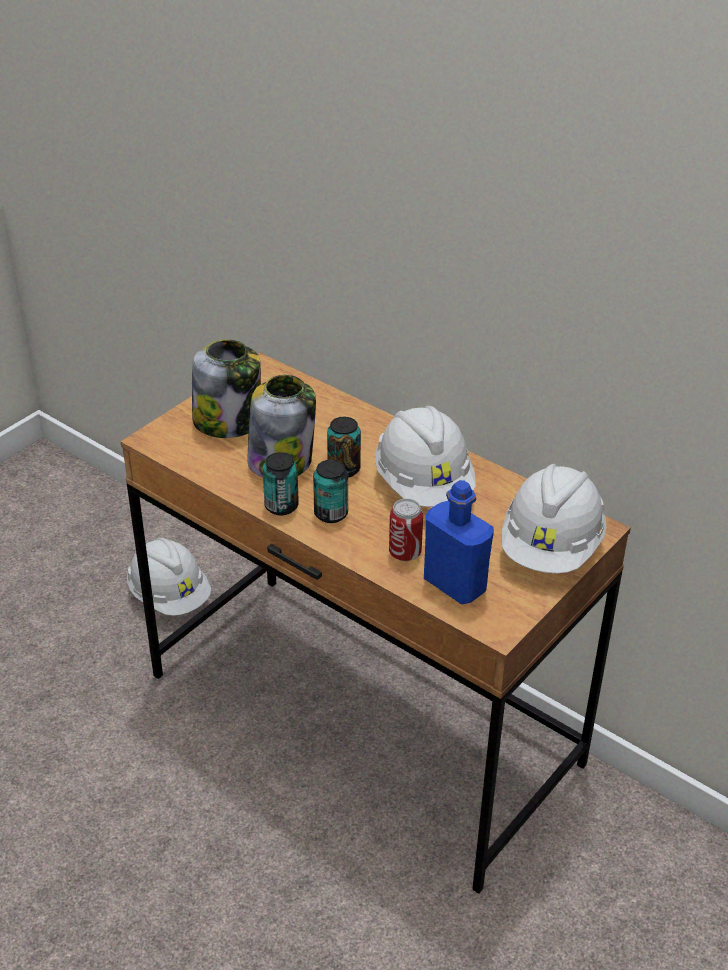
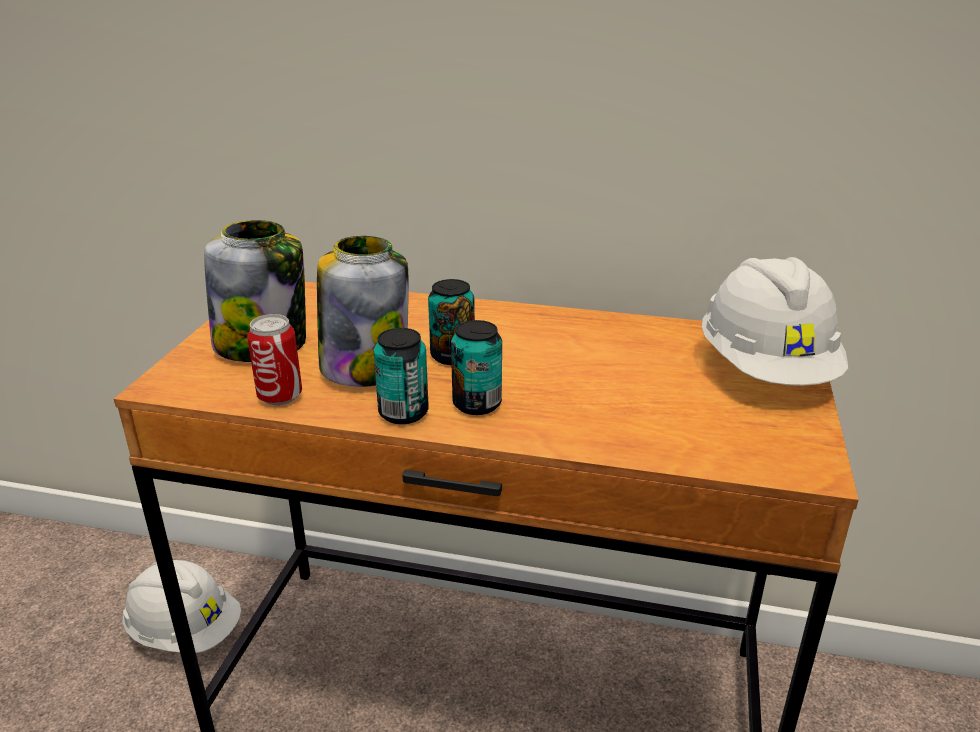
camera: 25 degrees left, 10 degrees down
white hard hat [375,406,476,507] -> none
can [389,498,423,561] -> can moved to [247,314,302,405]
blue bottle [424,480,494,604] -> none

